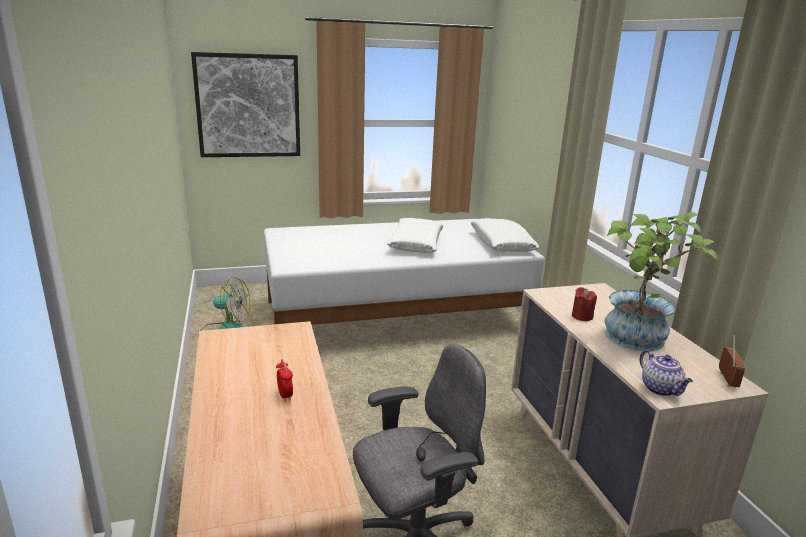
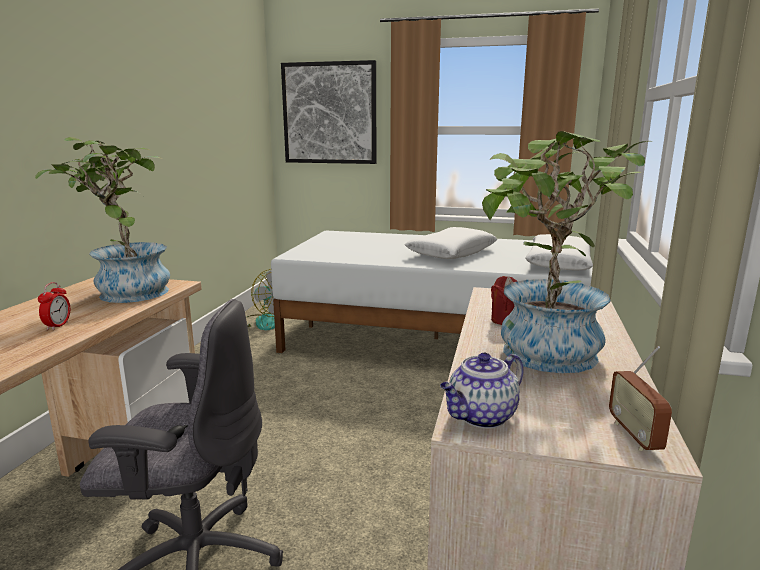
camera: 30 degrees right, 5 degrees down
teapot [640,350,693,396] -> teapot turned 45 degrees clockwise [440,353,523,428]
radio [719,335,745,388] -> radio turned 135 degrees clockwise [609,346,672,451]
none -> potted plant [35,137,170,303]

